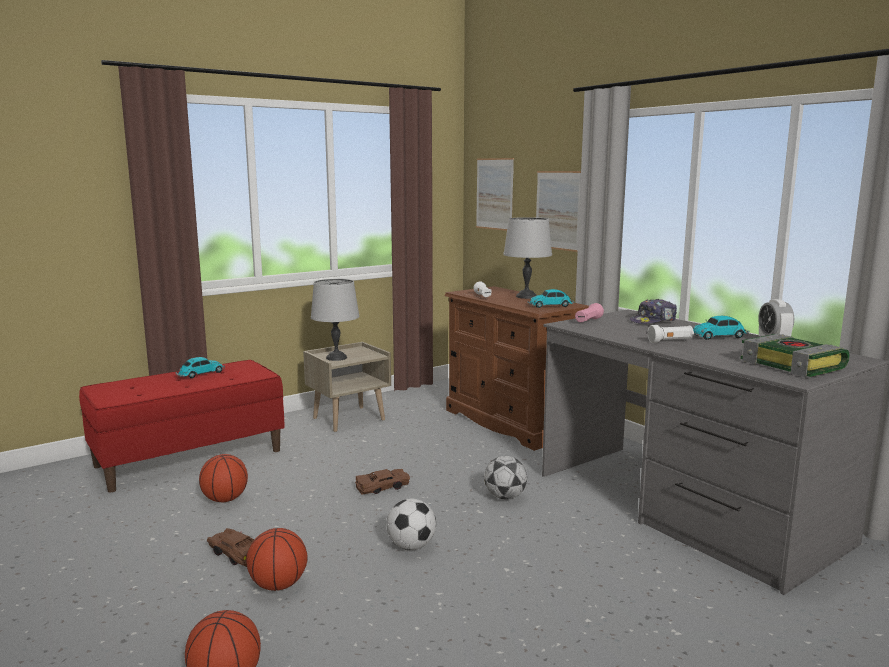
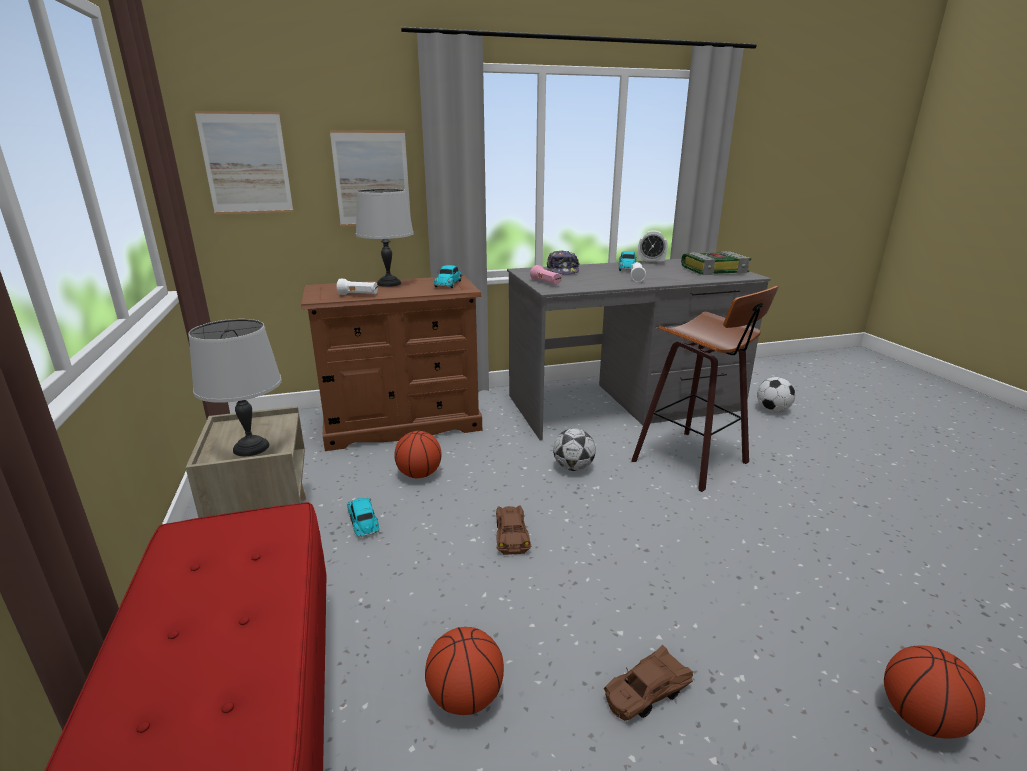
camera: 70 degrees left, 10 degrees up
toy car [176,357,225,378] -> toy car moved to [347,497,380,537]
basketball [246,528,308,591] -> basketball moved to [394,431,442,478]
football [386,499,436,550] -> football moved to [757,377,795,412]
none -> stool [631,286,779,492]

